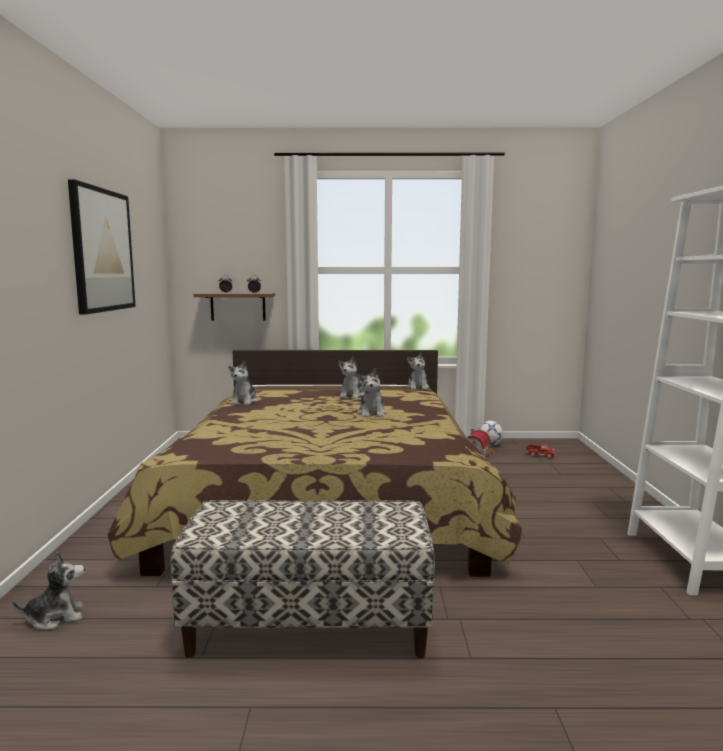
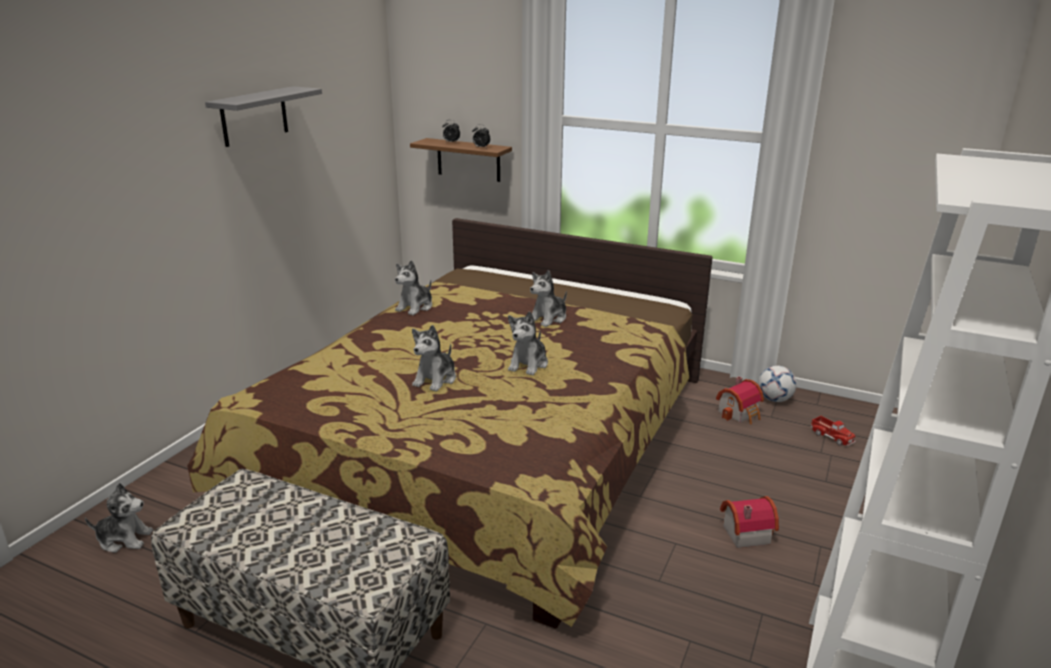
camera: 25 degrees right, 15 degrees up
picture [68,179,136,315] -> grey shelf [205,86,322,147]
plush toy [407,352,429,390] -> plush toy moved to [412,325,456,391]
none -> toy house [720,496,779,548]

